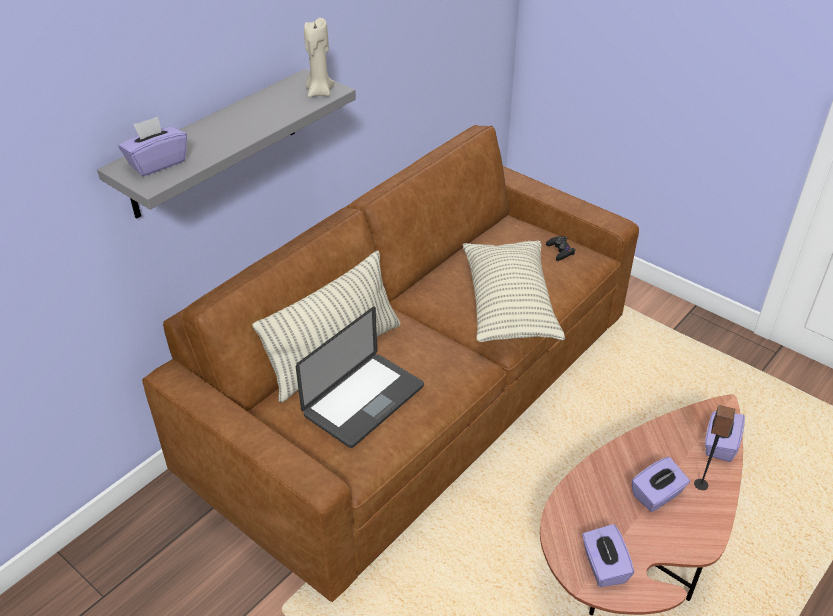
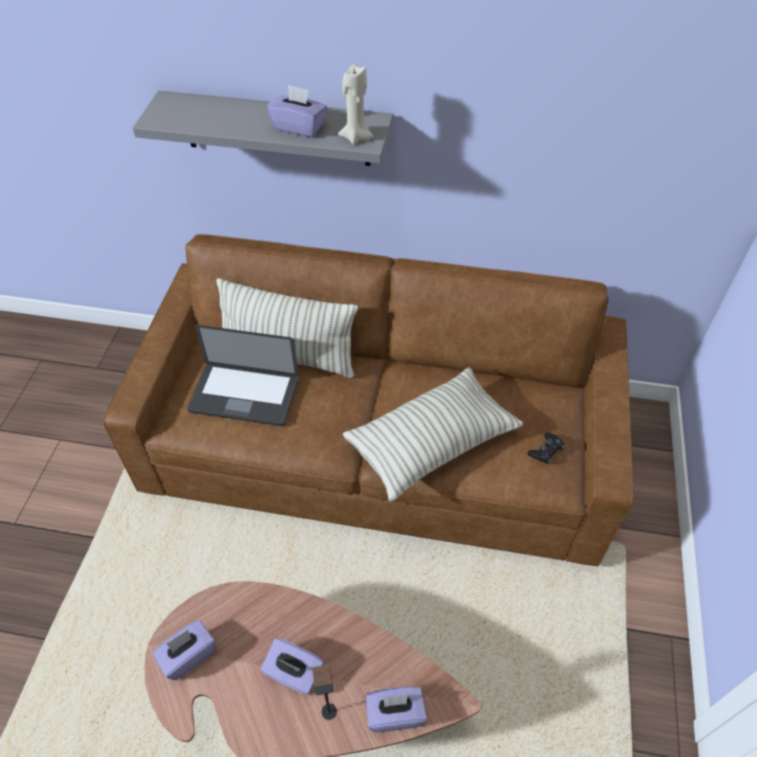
camera: 60 degrees right, 10 degrees up
purple tissue box [118,117,187,177] -> purple tissue box moved to [267,85,327,137]

